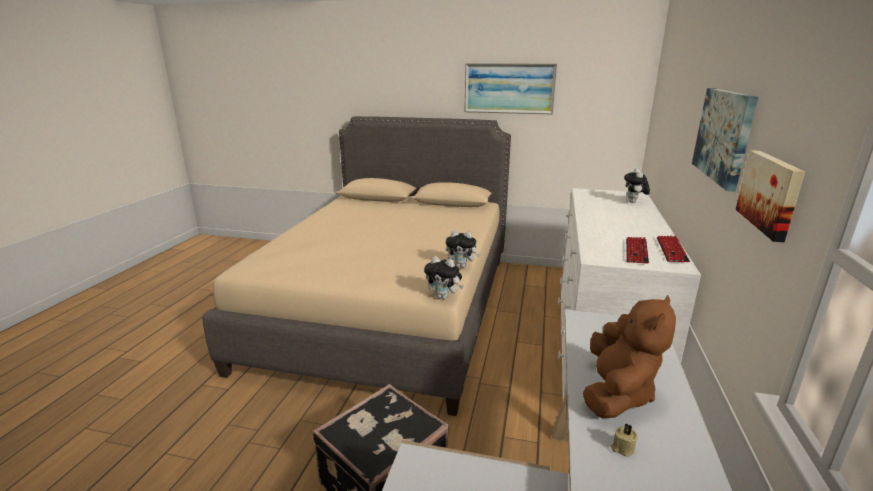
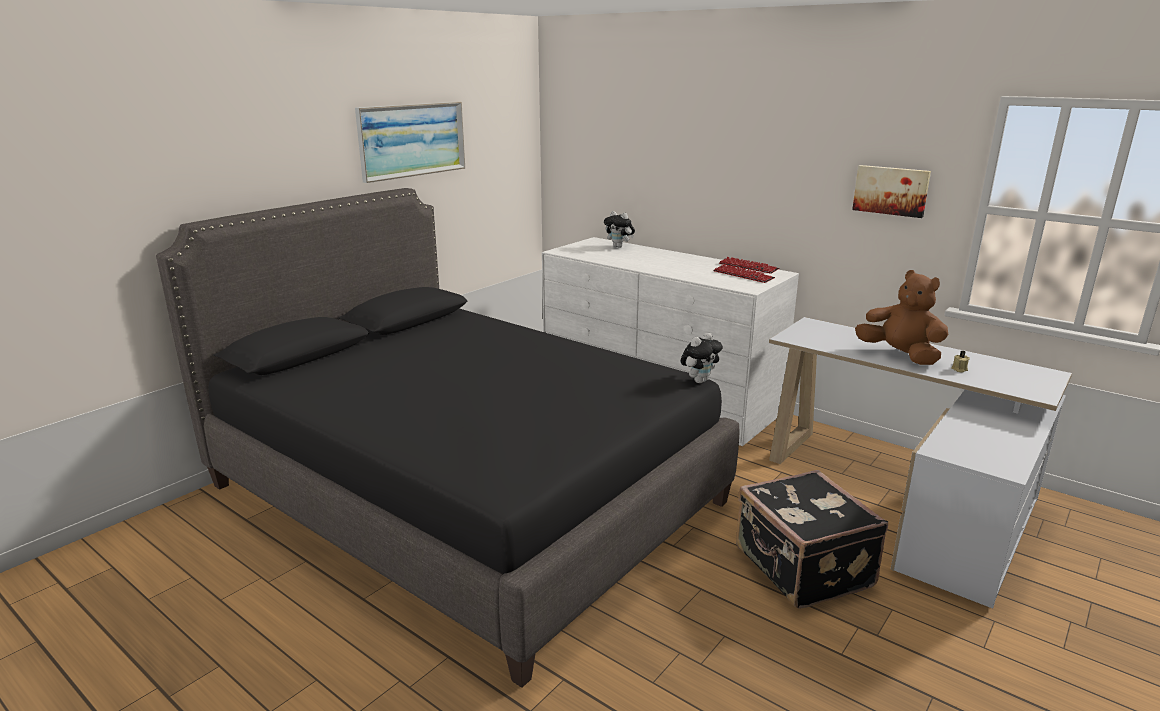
camera: 65 degrees left, 0 degrees up
beige bed [202,116,511,416] -> black bed [156,188,740,688]
plush toy [446,230,480,268] -> none
picture [692,88,758,192] -> none

